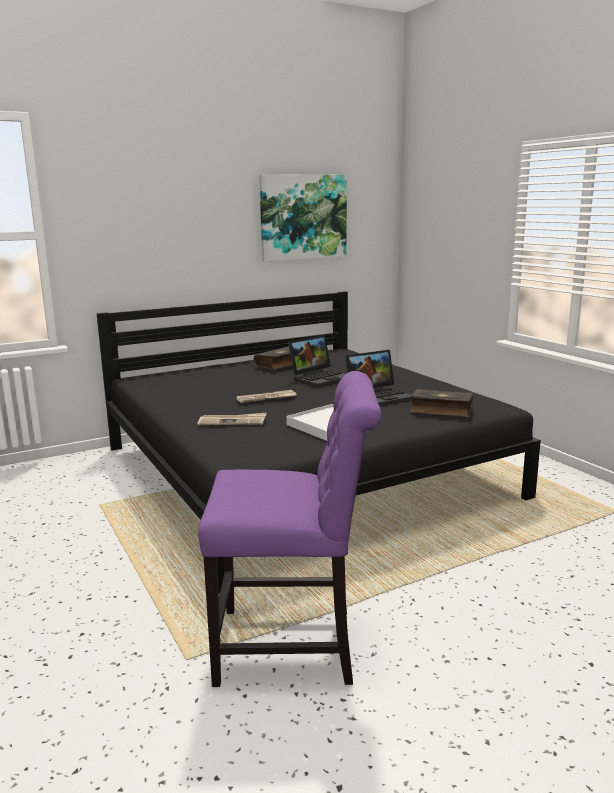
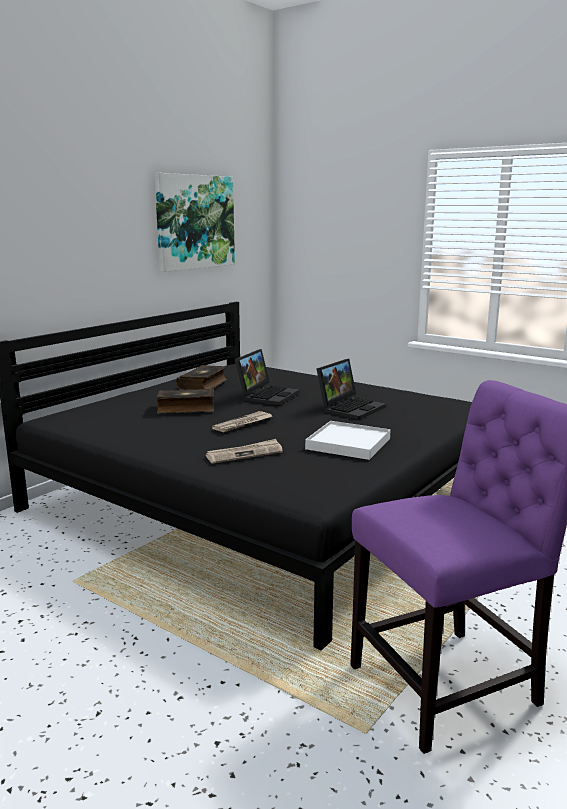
camera: 25 degrees left, 0 degrees up
book [410,389,473,417] -> book moved to [156,389,214,414]

